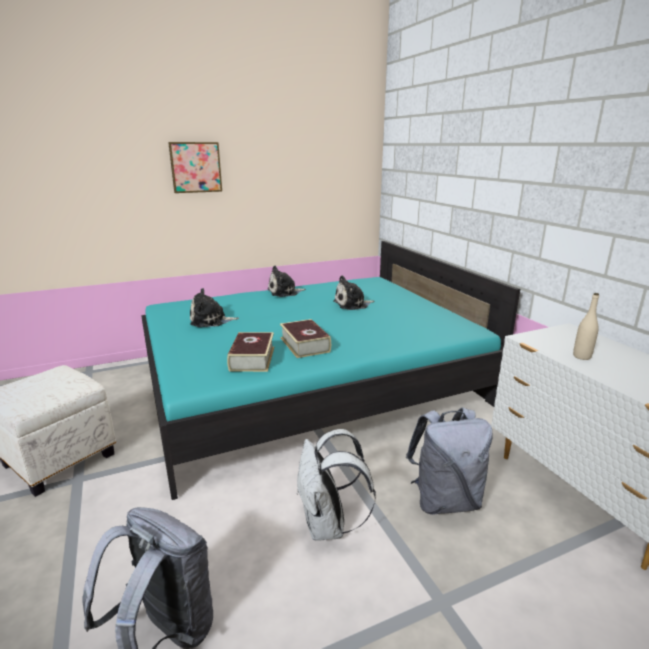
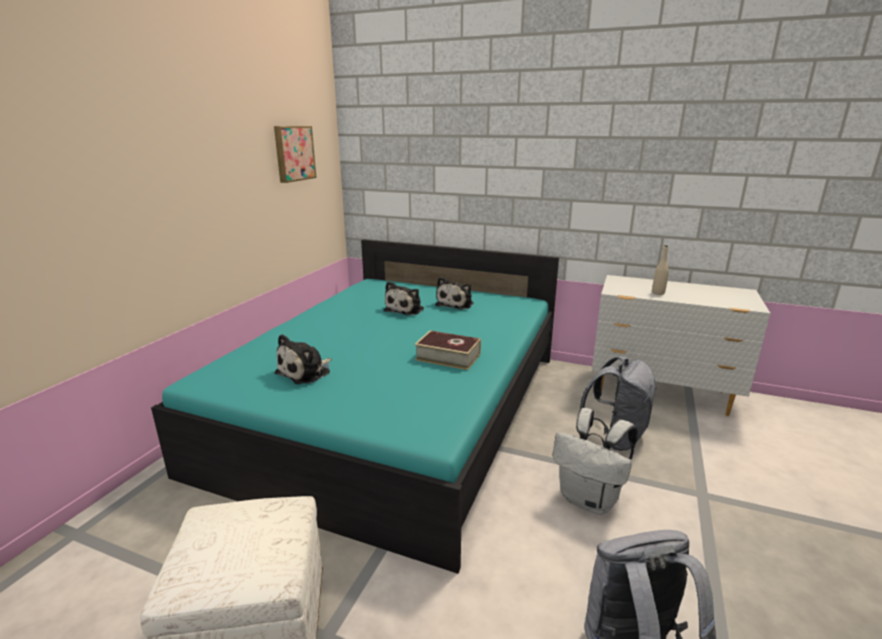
camera: 45 degrees left, 0 degrees up
picture [168,142,222,193] -> picture moved to [274,126,316,183]
book [227,332,274,372] -> none
plush toy [267,266,306,297] -> plush toy moved to [435,277,474,310]

